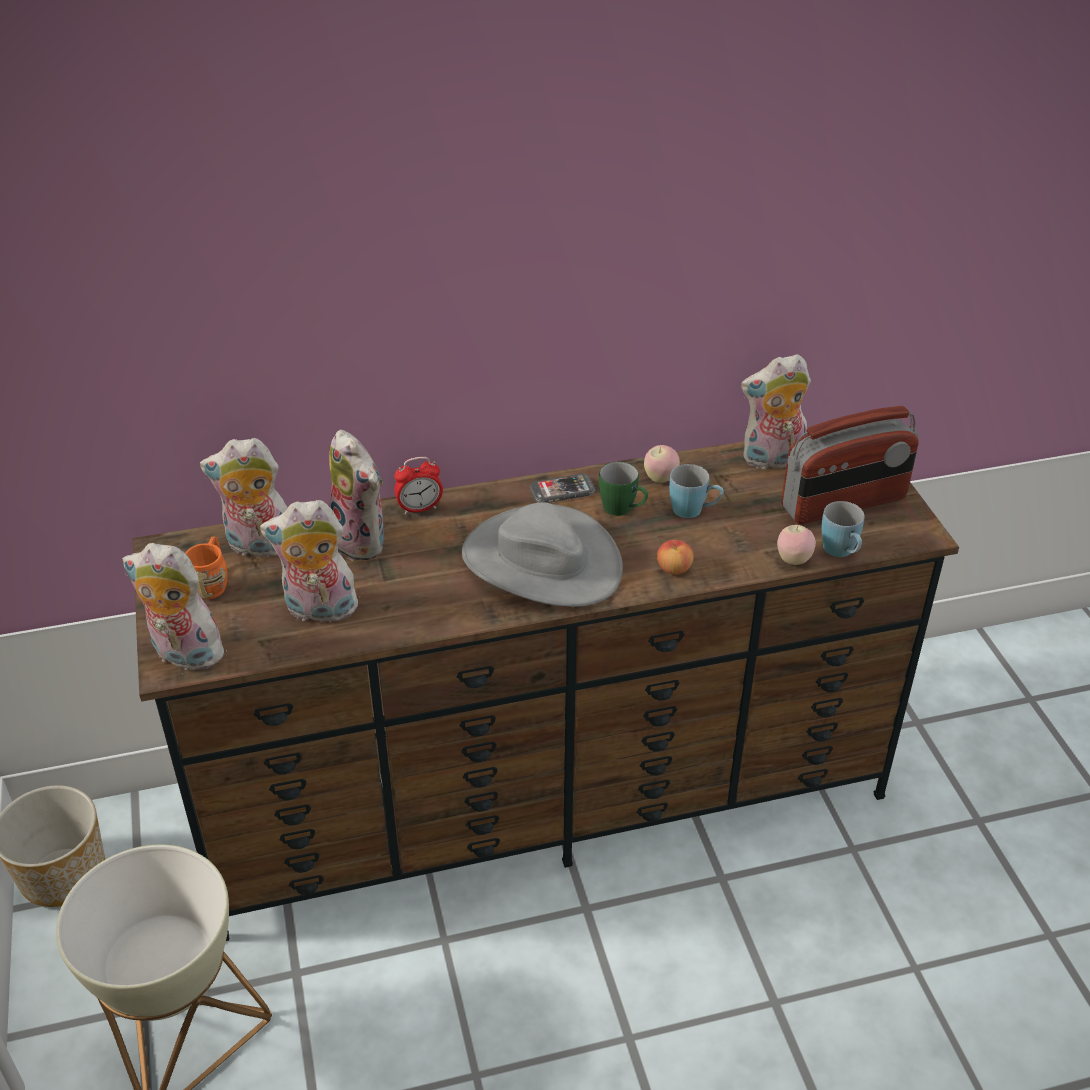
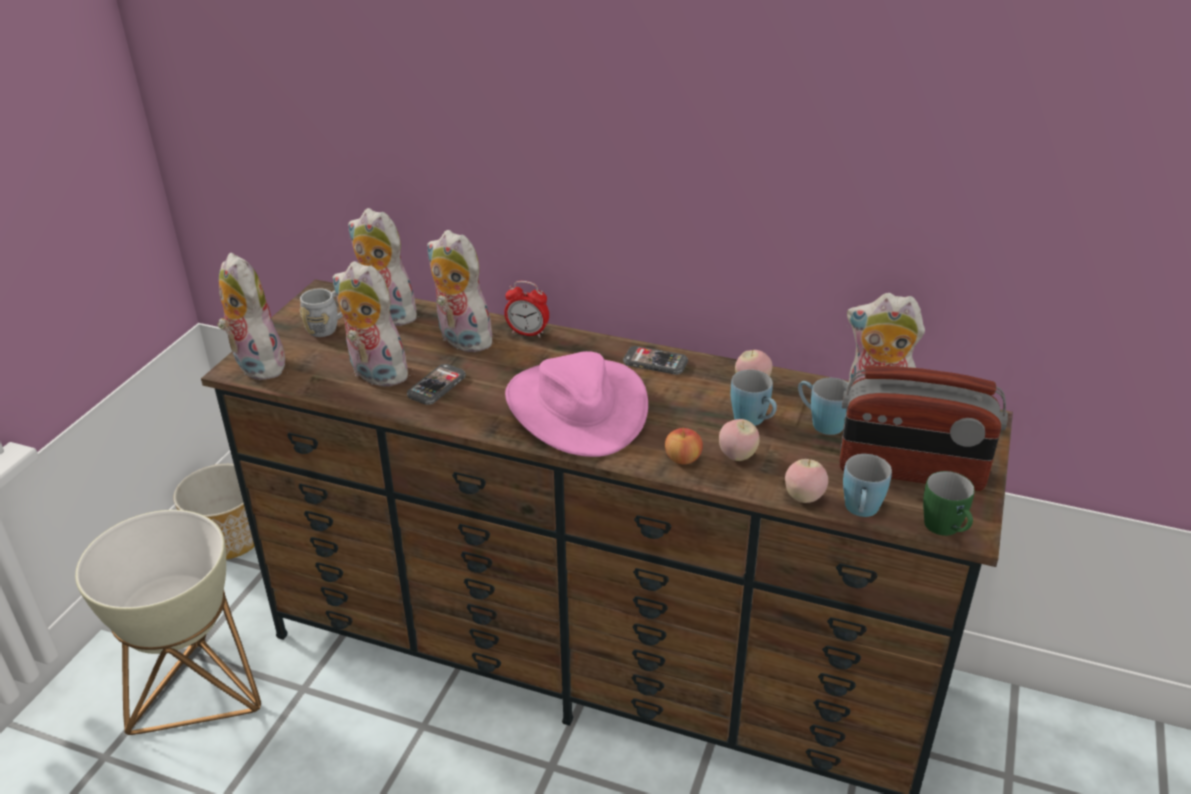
camera: 35 degrees right, 5 degrees down
orange mug [185,537,228,599] -> grey mug [300,288,343,337]
plush toy [329,430,384,561] -> plush toy turned 135 degrees clockwise [427,230,494,352]
grey hat [462,502,623,607] -> pink hat [505,351,648,457]
green mug [599,462,648,516] -> green mug moved to [923,471,975,536]
none -> phone [407,364,466,405]
none -> apple [719,419,760,461]
none -> blue mug [798,378,849,435]

